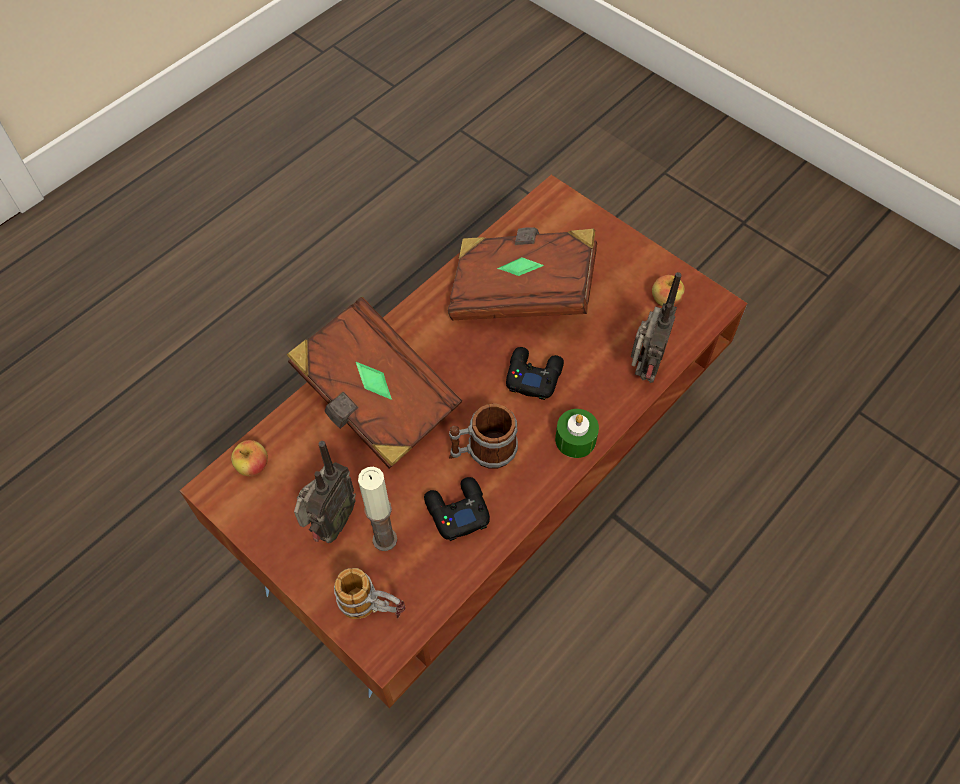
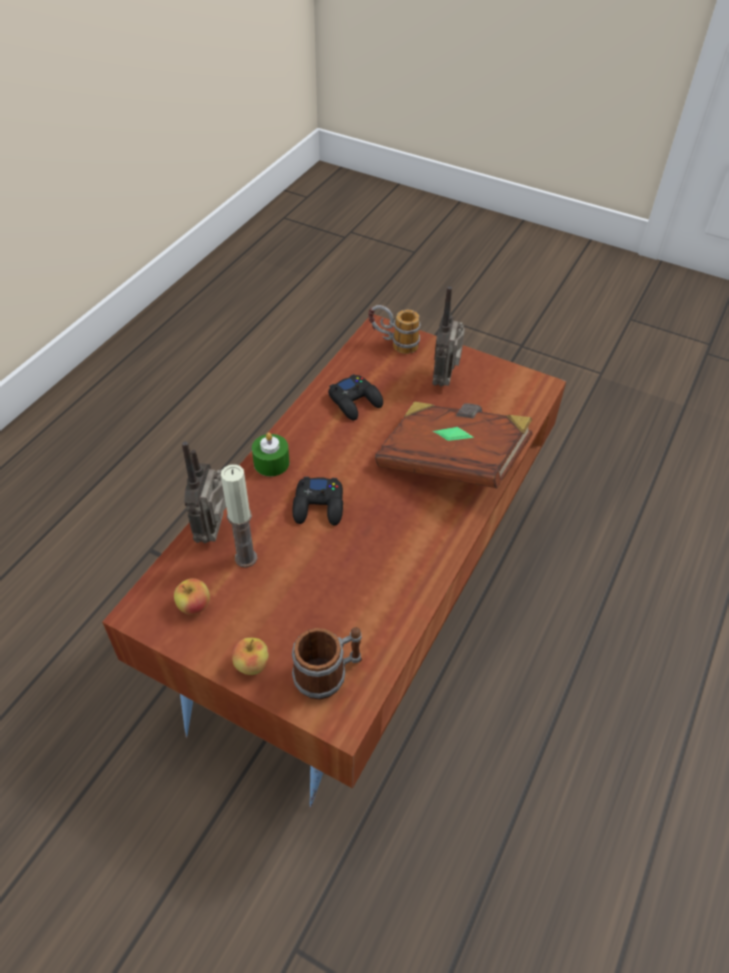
camera: 165 degrees right, 10 degrees down
apple [231,440,268,476] -> apple moved to [232,638,269,675]
candle [358,467,397,551] -> candle moved to [221,464,257,567]
brown book [448,227,597,320] -> none
mug [449,404,518,469] -> mug moved to [292,627,362,699]

